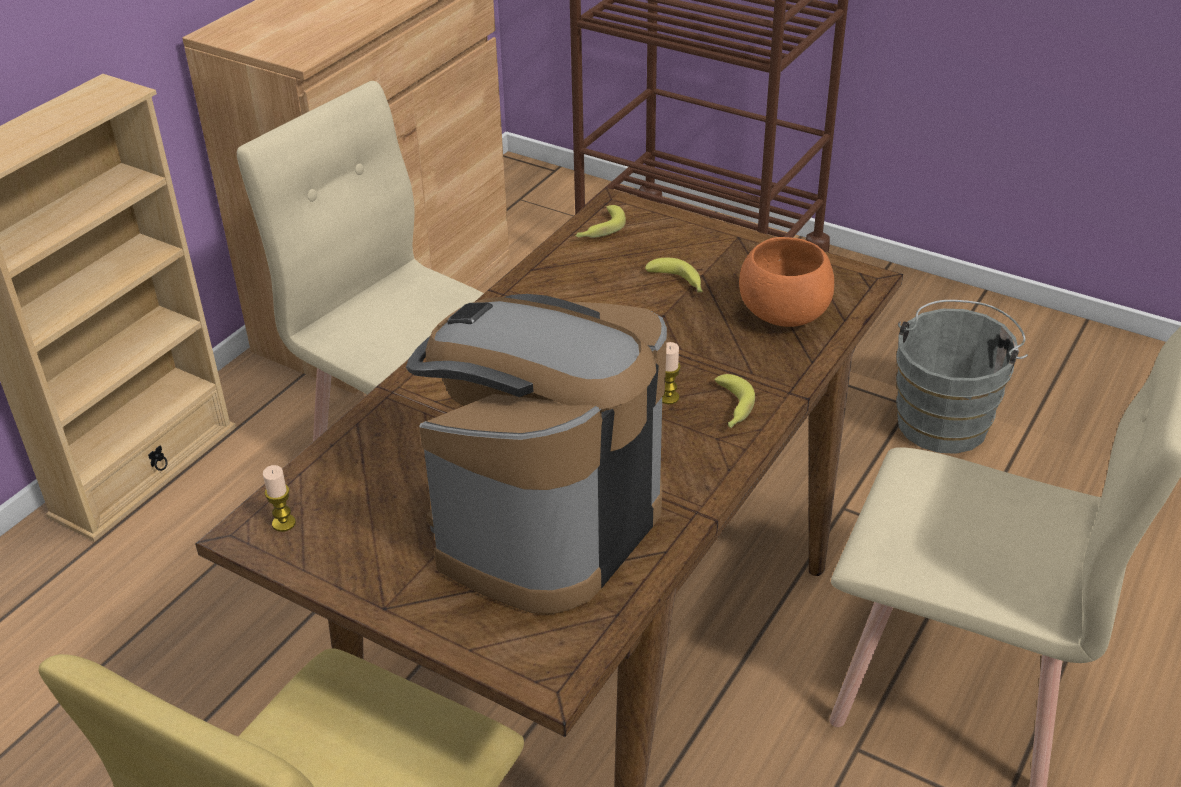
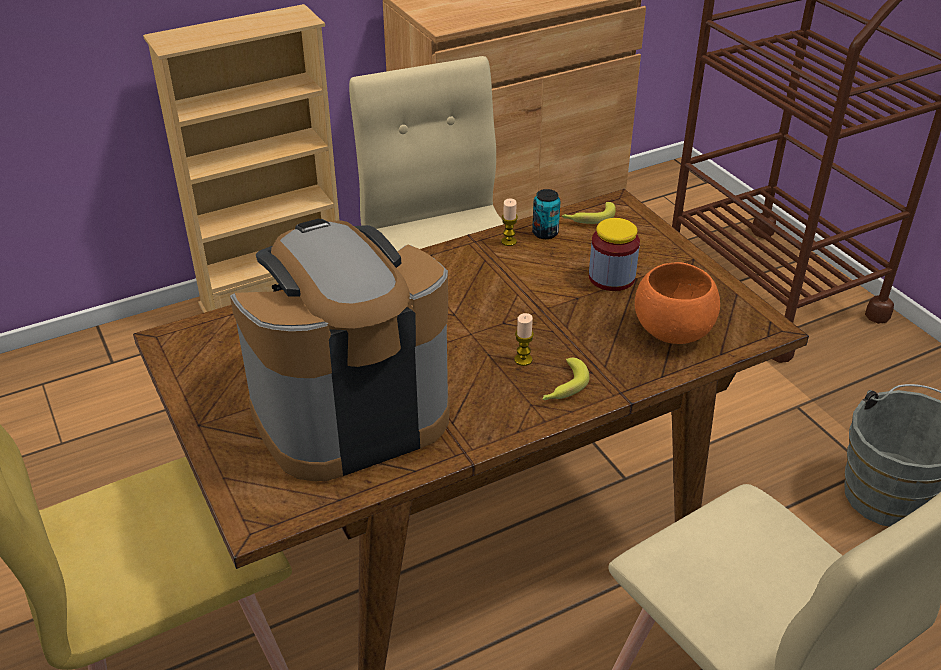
camera: 30 degrees right, 0 degrees up
candle [263,465,296,532] -> candle moved to [501,198,518,246]
banana [645,258,703,293] -> jar [589,218,640,291]
none -> can [532,189,560,239]

